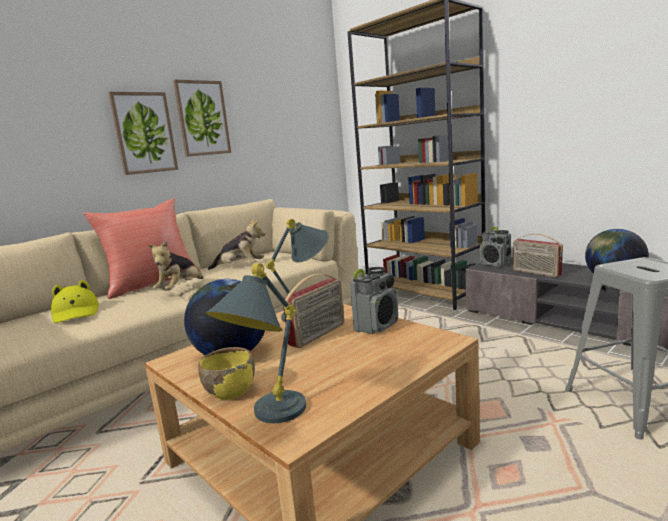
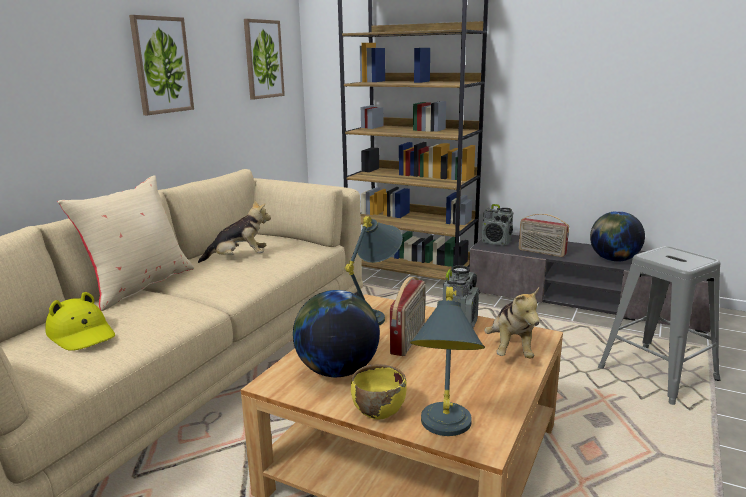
camera: 20 degrees left, 5 degrees up
red pillow [83,198,201,299] -> beige pillow [58,175,194,311]
picture [108,92,178,175] -> picture moved to [244,19,285,99]
plush toy [148,240,203,291] -> plush toy moved to [484,288,540,359]

